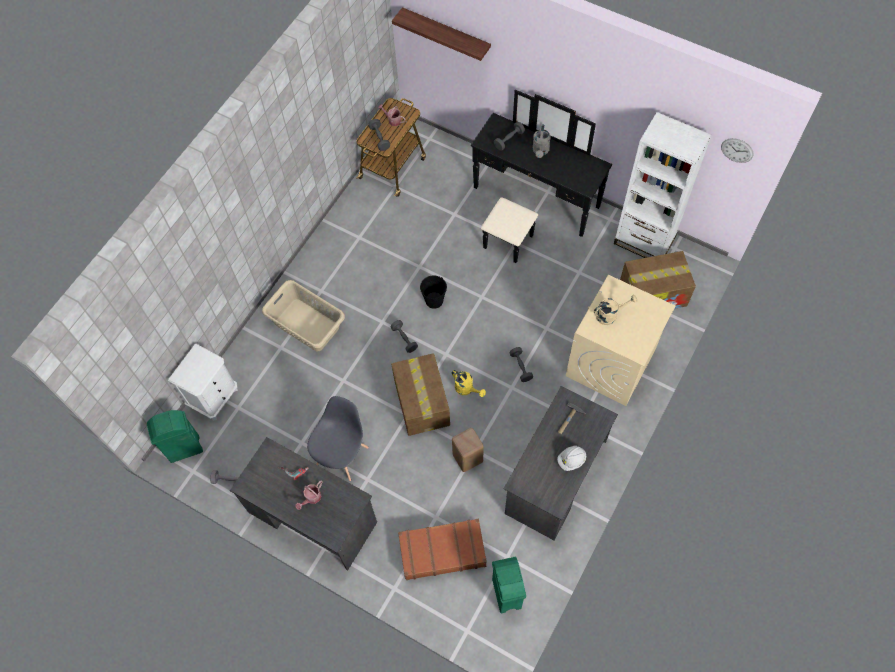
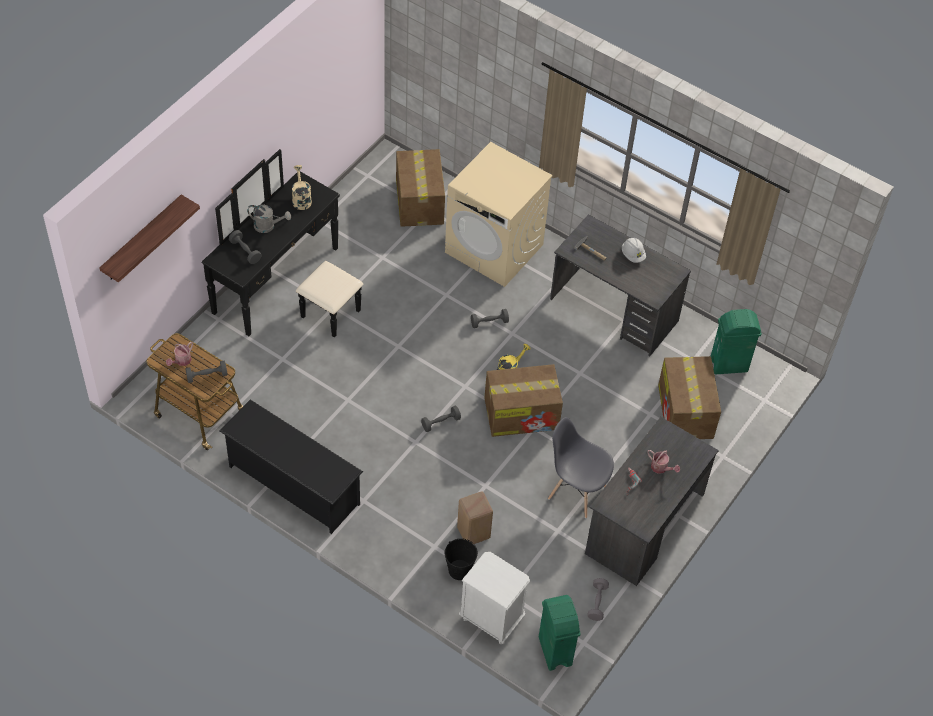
camera: 90 degrees left, 10 degrees down
beige laundry basket [262,280,345,352] -> none
brown suitcase [398,519,487,580] -> cardboard box [658,356,721,439]
black bucket [420,276,447,309] -> black bucket moved to [445,538,478,580]
beige stool [452,428,484,472] -> beige stool moved to [457,491,493,544]
beige watering can [594,295,638,325] -> beige watering can moved to [292,165,312,210]
white bookcase [614,112,712,258] -> none
wall clock [721,138,754,163] -> none
none -> black shoe rack [220,400,363,534]

